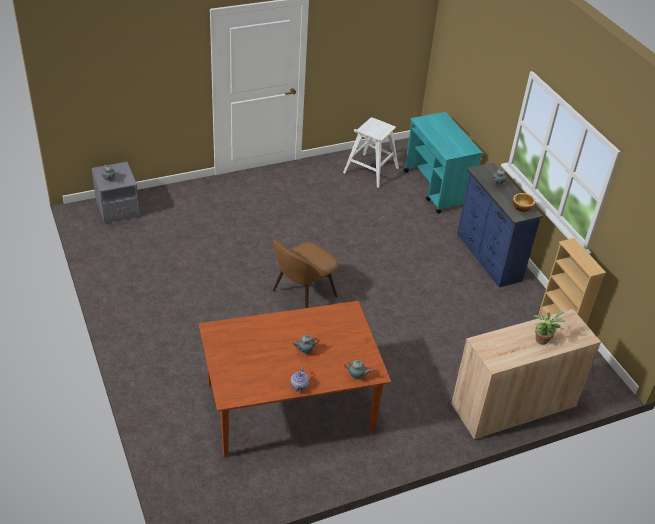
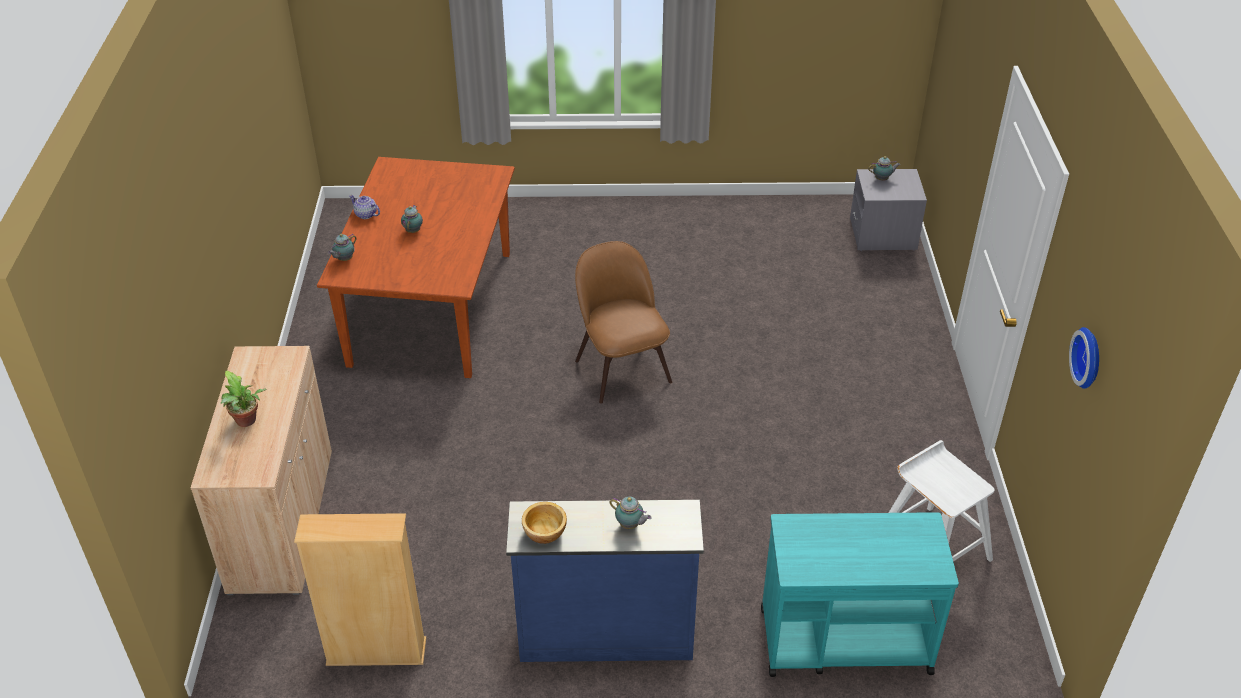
camera: 115 degrees right, 0 degrees up
none -> wall clock [1069,327,1099,389]

